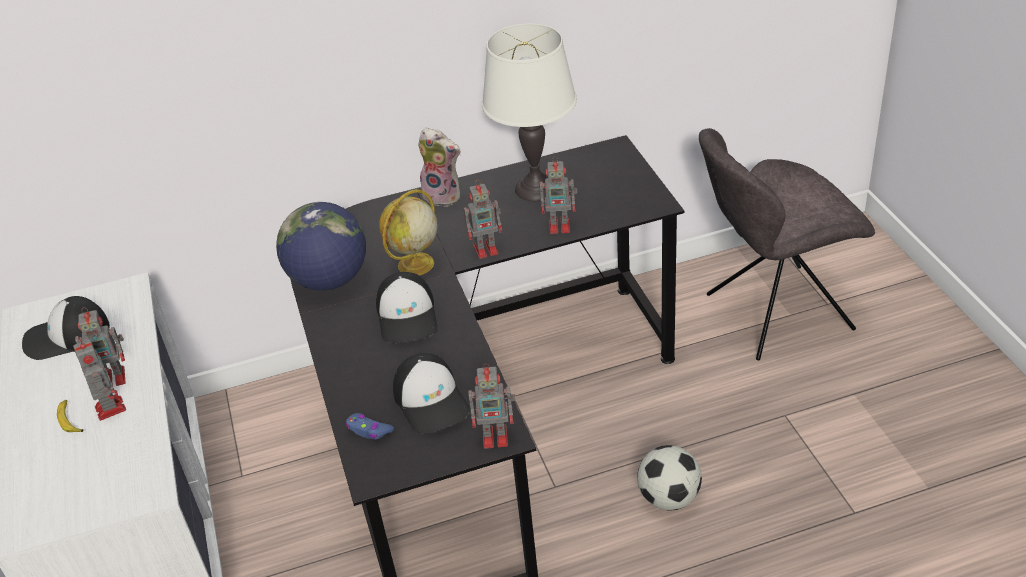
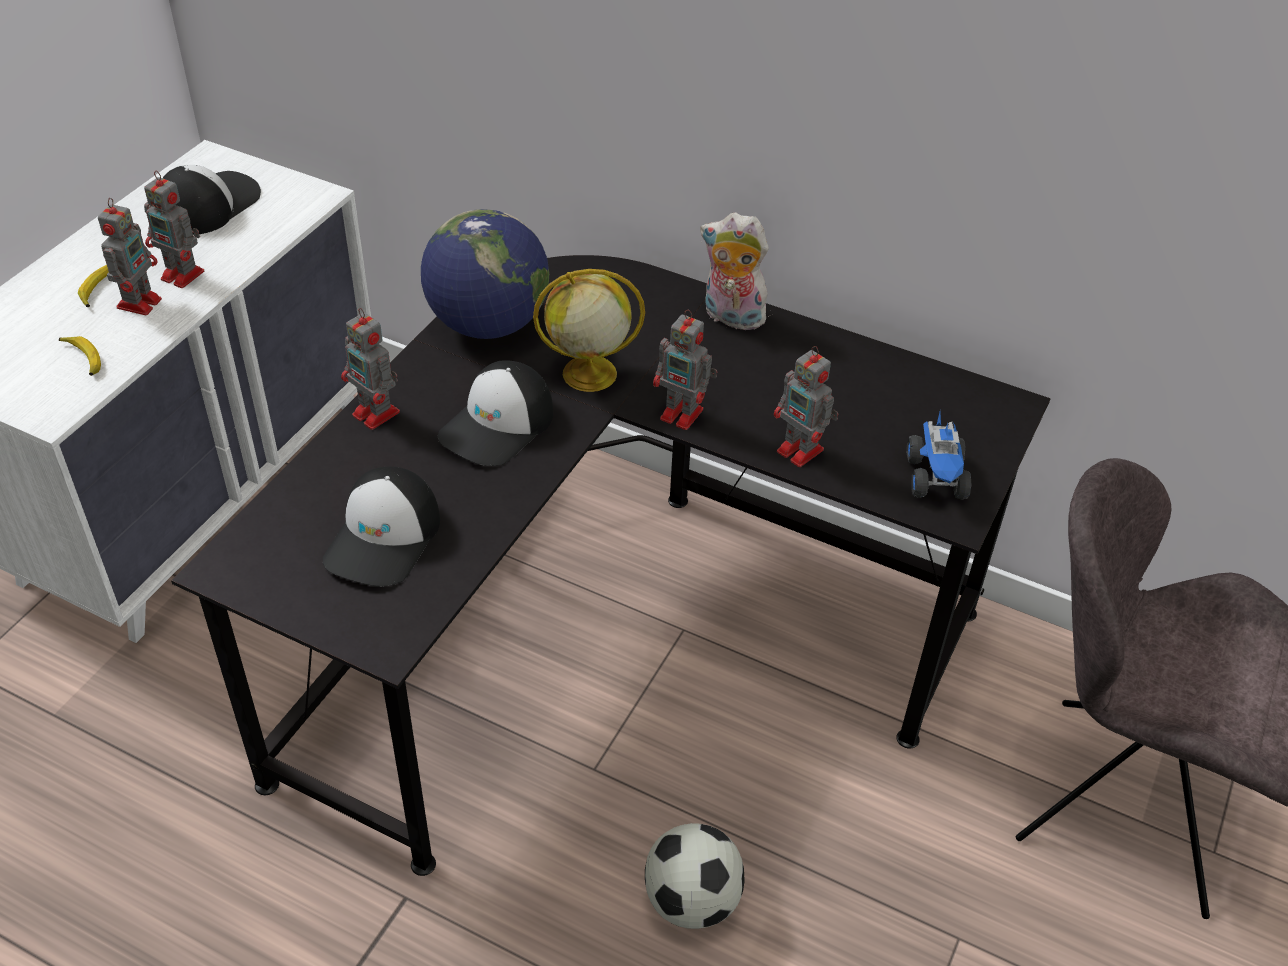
camera: 40 degrees right, 5 degrees up
cap [22,296,110,360] -> cap turned 90 degrees clockwise [163,165,261,235]
blue game controller [345,413,394,439] -> none
plush toy [418,127,461,207] -> plush toy turned 135 degrees clockwise [700,212,771,330]
toy robot [468,363,515,449] -> toy robot moved to [341,308,400,430]
white table lamp [482,23,577,201] -> none
none -> banana [59,336,101,376]
none -> toy truck [906,412,971,500]

